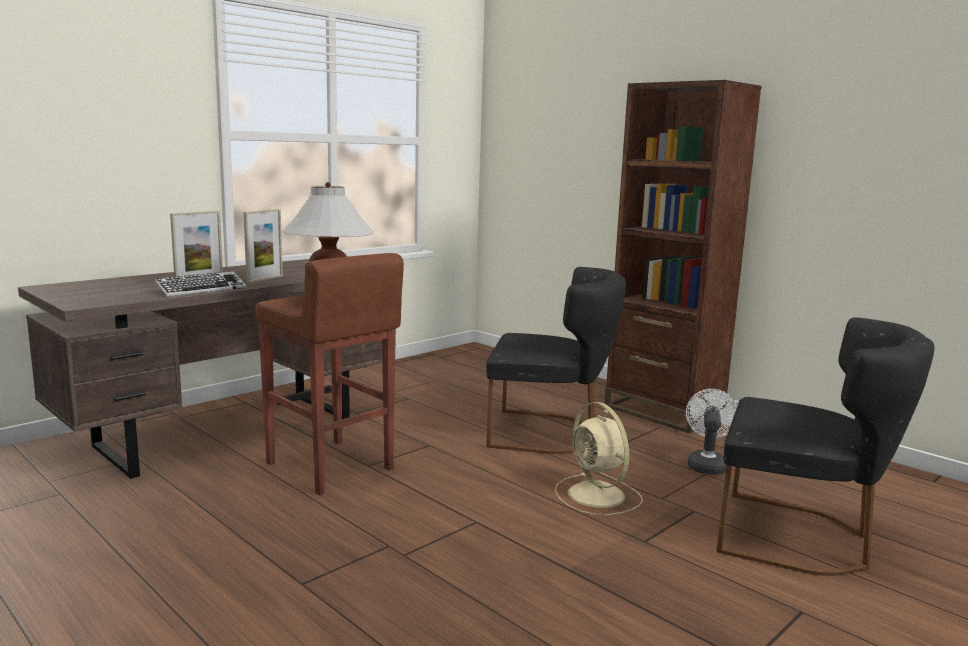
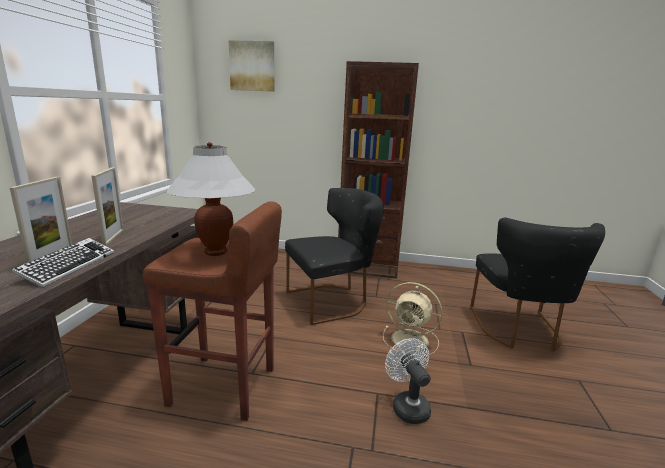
camera: 35 degrees left, 5 degrees up
white fan [686,389,737,475] -> white fan moved to [385,338,431,424]
black chair [717,317,934,576] -> black chair turned 105 degrees clockwise [470,218,605,352]
none -> picture [229,40,275,92]

